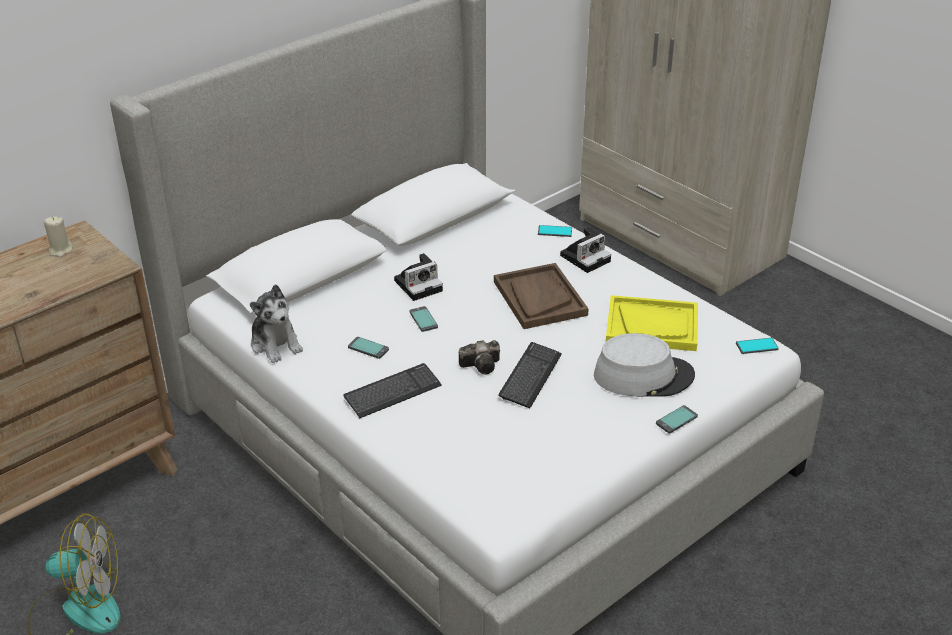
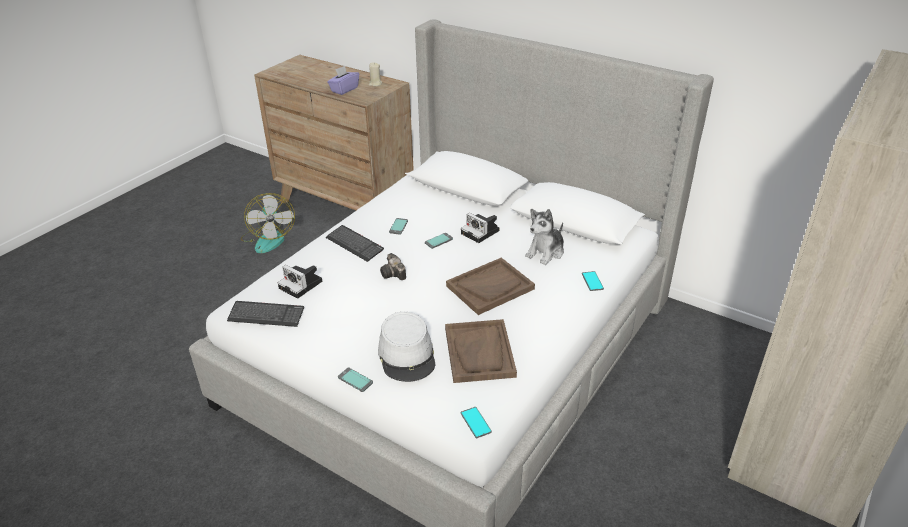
camera: 75 degrees right, 0 degrees up
plush toy [250,284,303,363] -> plush toy moved to [525,209,564,265]
keyboard [499,342,562,408] -> keyboard moved to [227,301,304,327]
camera [560,227,611,273] -> camera moved to [278,265,322,299]
yellow tray [606,295,698,351] -> brown tray [445,319,517,383]
none -> purple tissue box [327,66,359,95]

